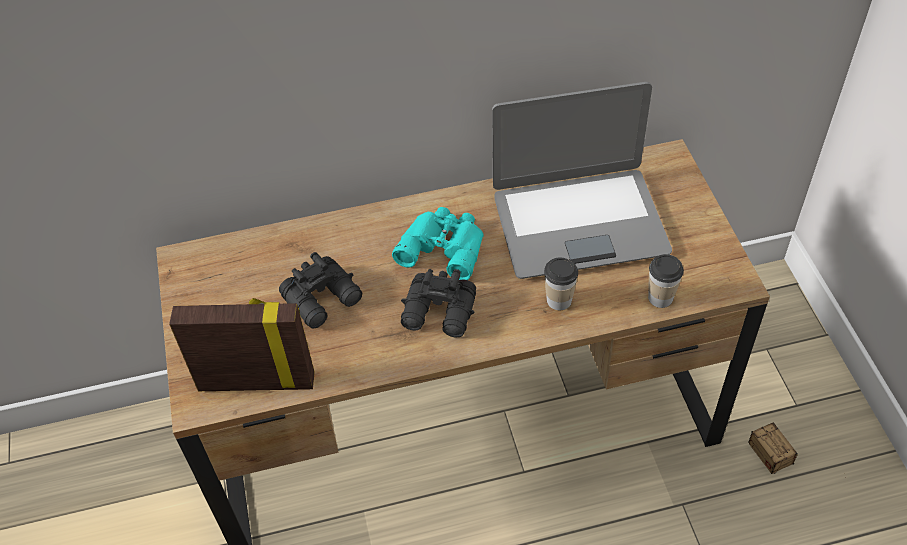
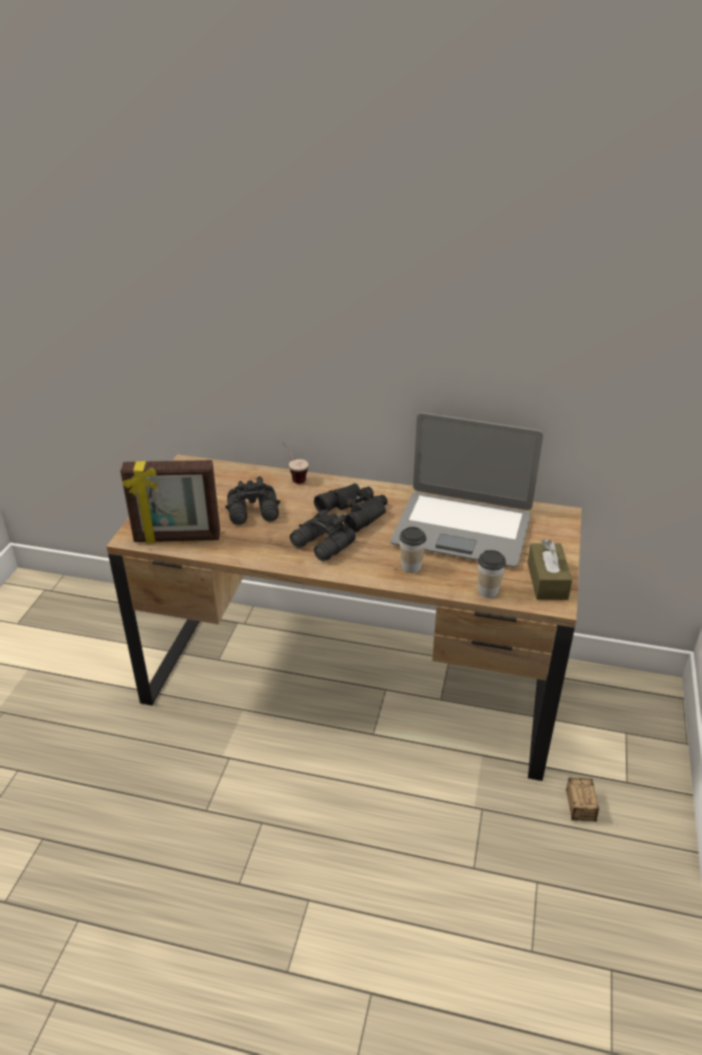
camera: 25 degrees right, 15 degrees down
picture frame [169,298,315,391] -> picture frame turned 150 degrees clockwise [120,460,220,543]
turquoise binoculars [392,207,484,280] -> black binoculars [314,483,388,533]
none -> cup [282,442,308,484]
none -> brown tissue box [527,539,572,600]

